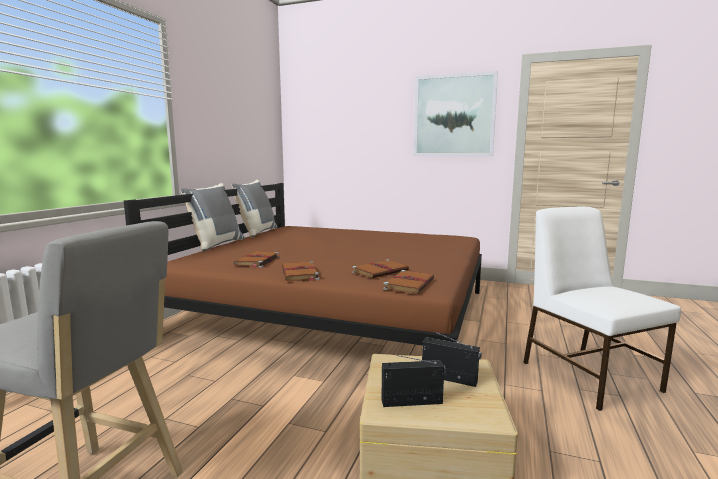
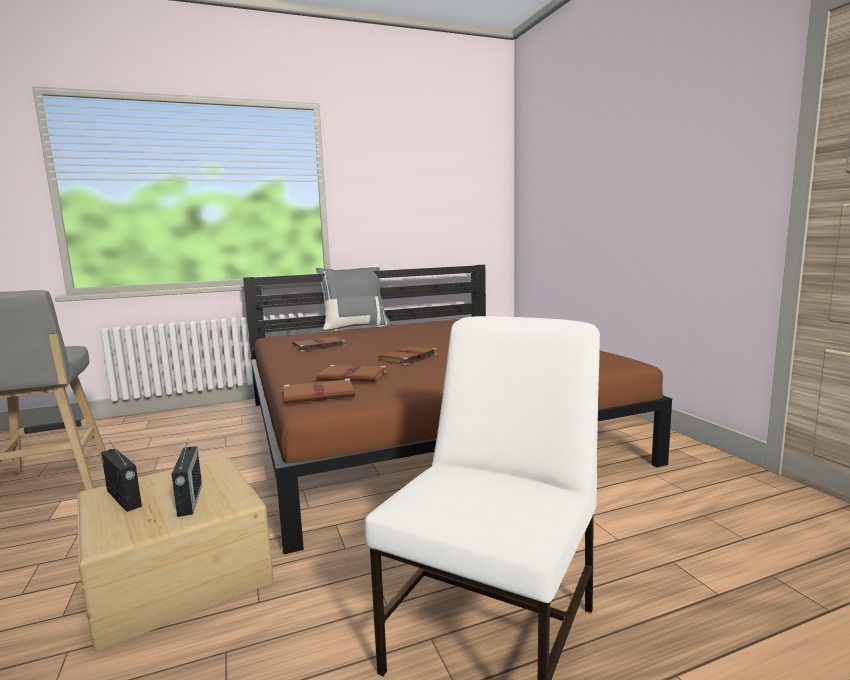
camera: 50 degrees right, 0 degrees up
grey pillow [232,180,277,238] -> none
brown book [282,261,320,281] -> brown book moved to [378,346,437,365]
picture [414,71,498,156] -> none

